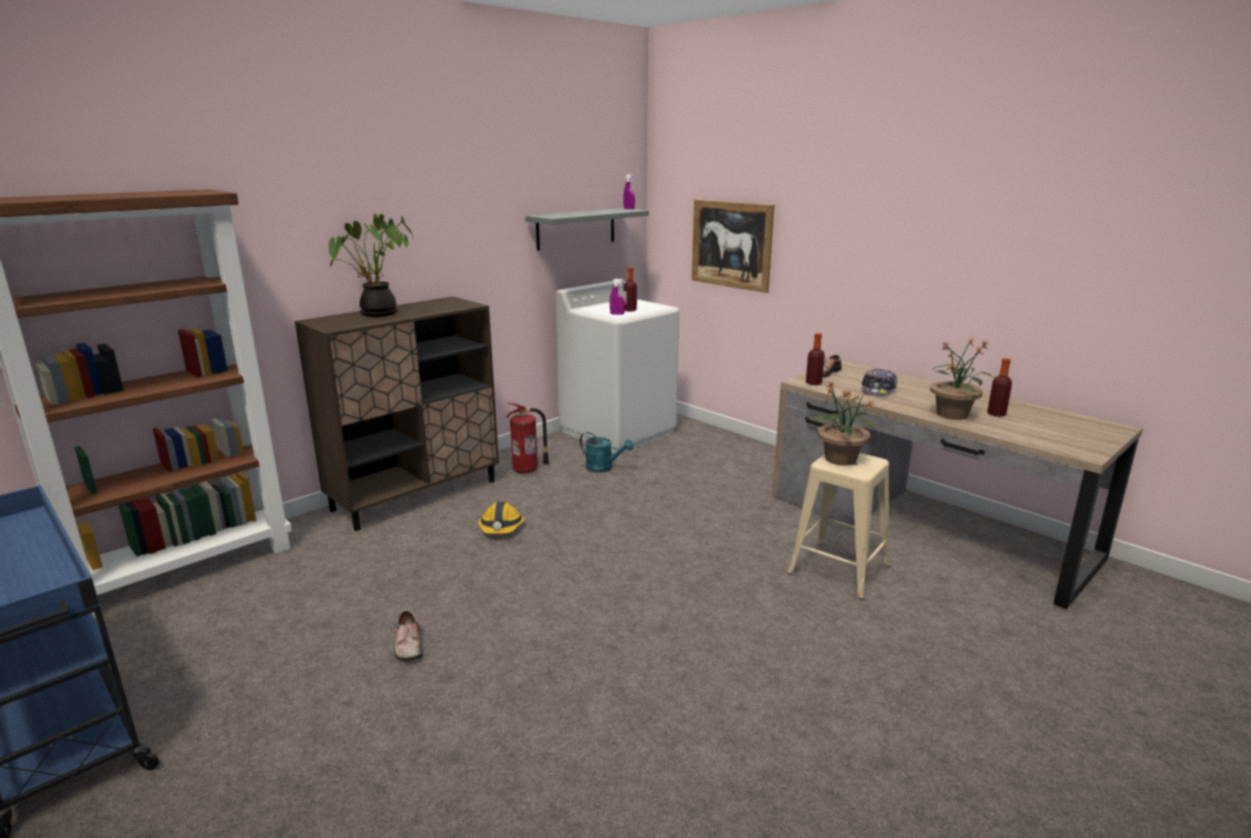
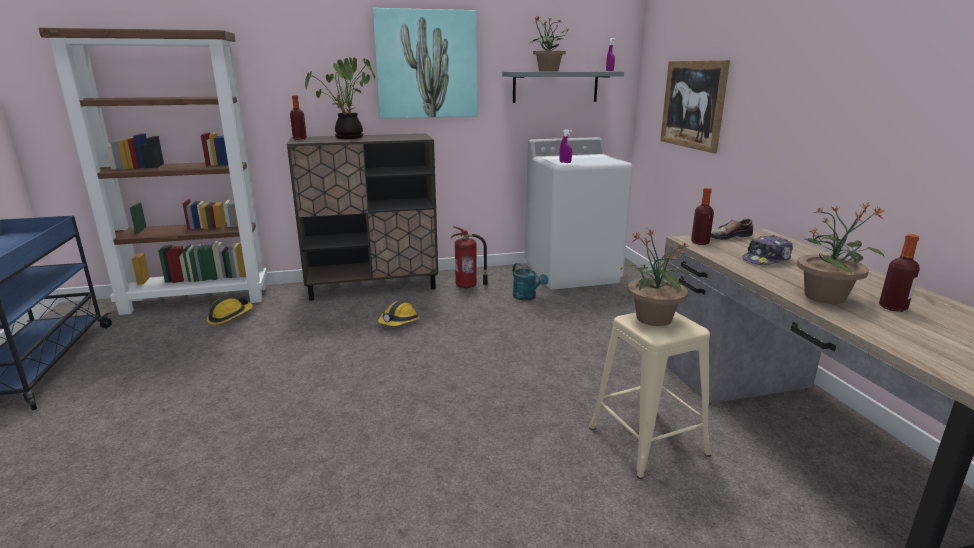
camera: 30 degrees right, 0 degrees up
shoe [395,610,423,661] -> none
bottle [623,267,637,312] -> bottle moved to [290,95,307,140]
none -> hard hat [207,296,253,325]
none -> picture [372,8,478,118]
none -> potted plant [530,16,569,71]

